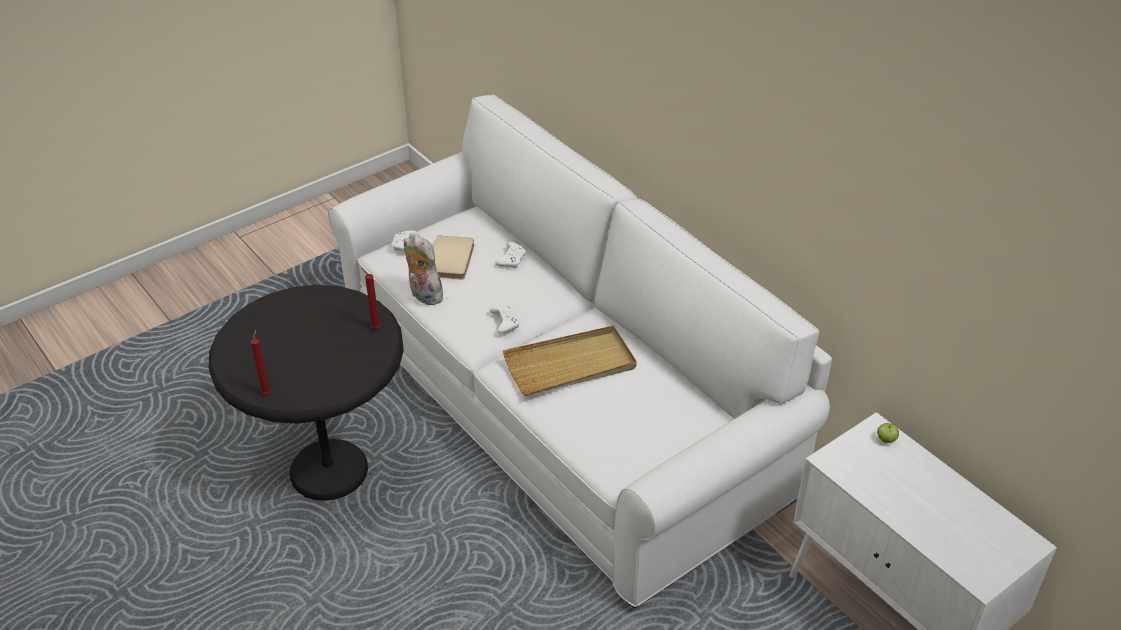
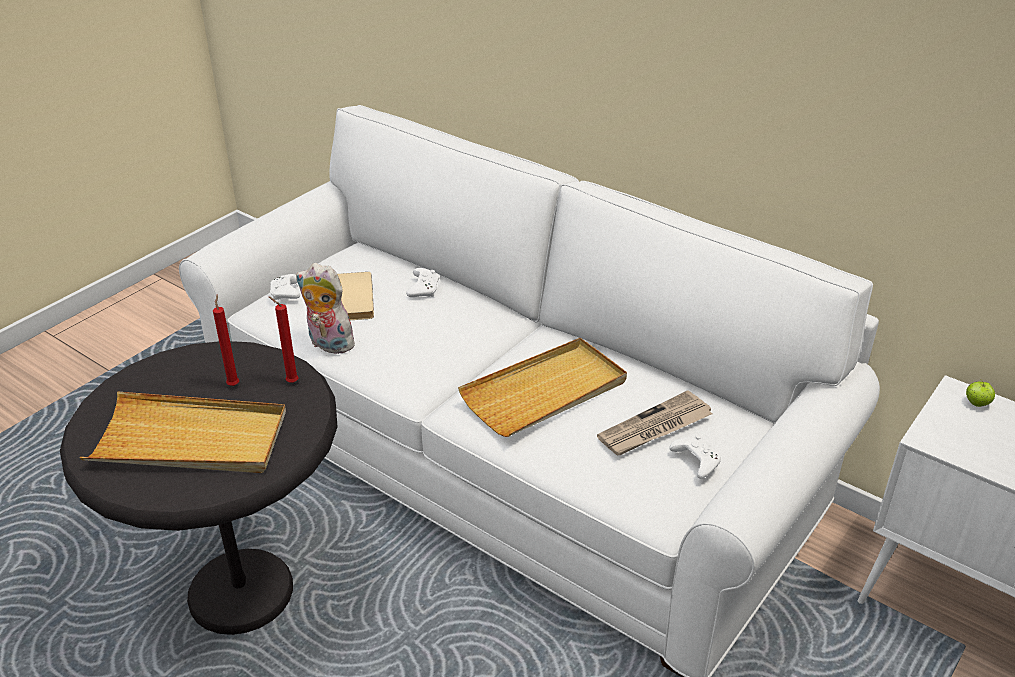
camera: 15 degrees left, 5 degrees down
red candle [251,330,271,395] -> red candle moved to [213,295,239,386]
white game controller [490,305,520,334] -> white game controller moved to [669,435,721,479]
none -> beige tray [80,391,286,473]
none -> newspaper [597,390,712,455]

